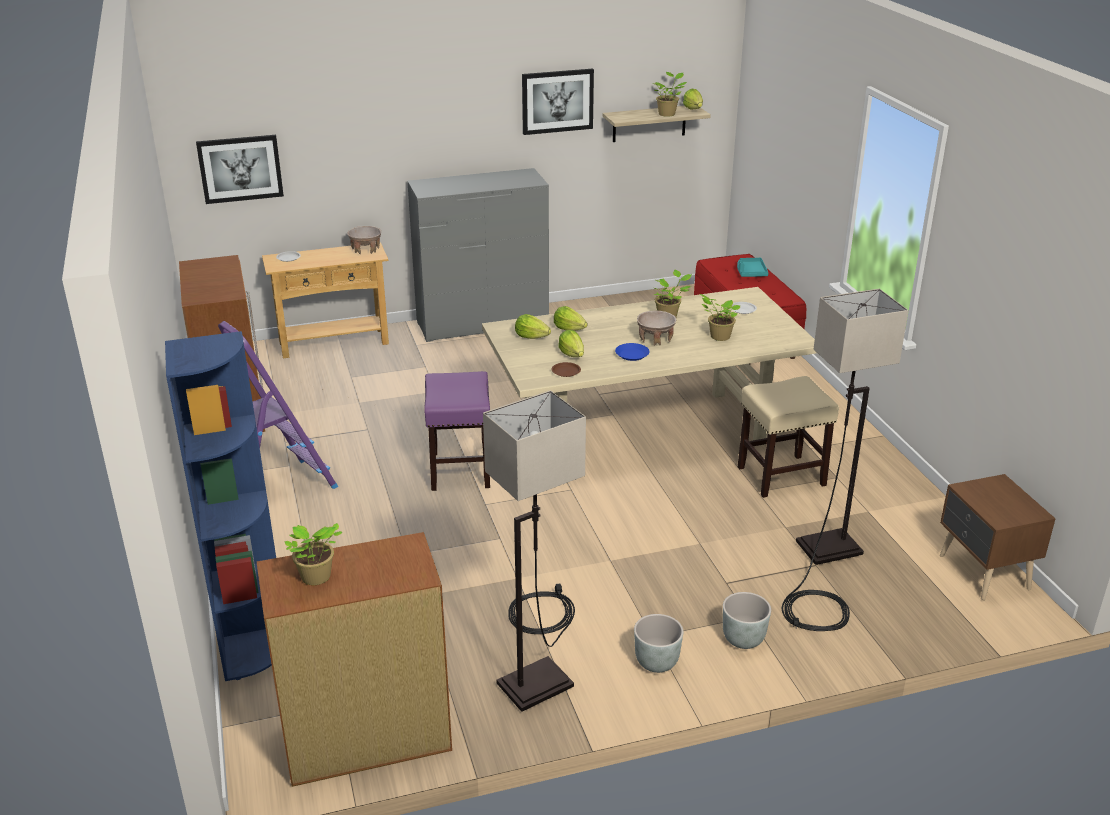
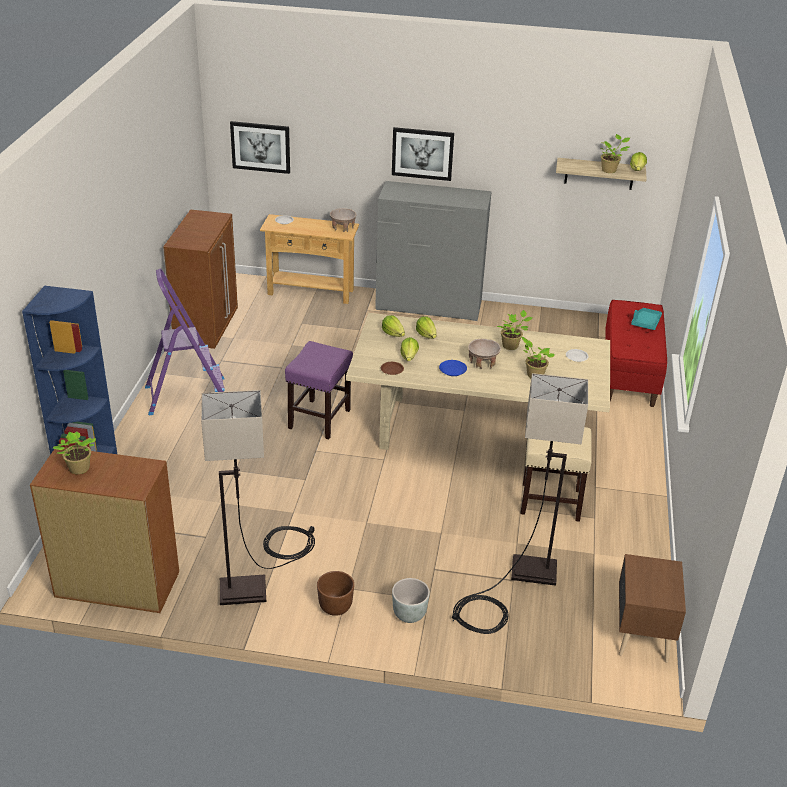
camera: 25 degrees right, 5 degrees up
picture [522,69,594,135] -> picture moved to [392,127,454,181]
grey planter [634,614,683,673] -> brown planter [317,571,354,616]

